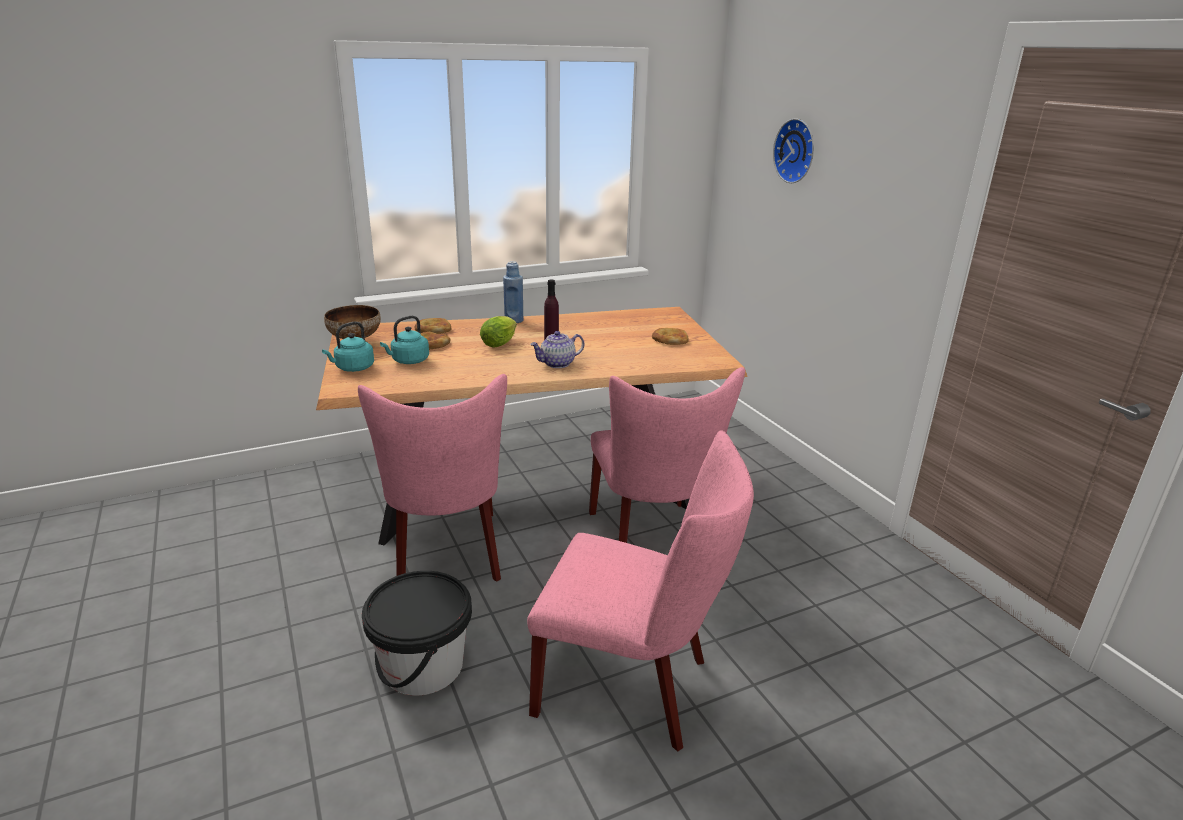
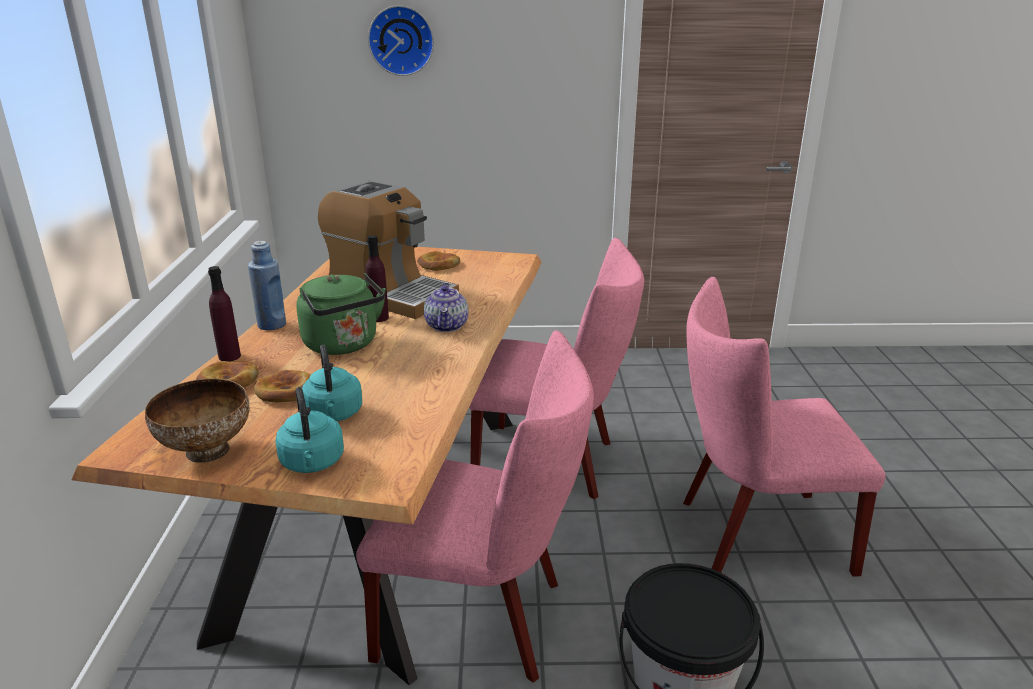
camera: 65 degrees left, 0 degrees up
lettuce [480,316,517,347] -> green kettle [296,273,386,355]
pink chair [527,430,754,751] -> pink chair turned 135 degrees counterclockwise [683,277,886,577]
none -> purple bottle [208,266,241,362]
none -> coffee machine [318,180,459,319]

